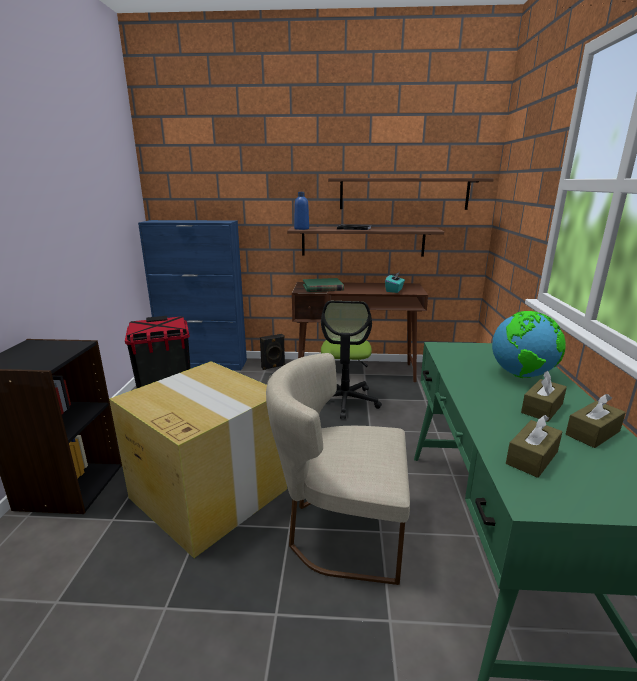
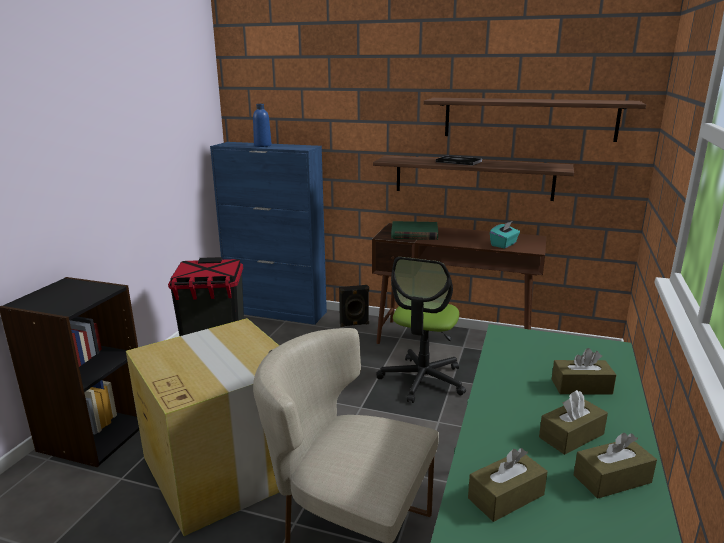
camera: 15 degrees right, 0 degrees up
blue bottle [294,192,309,230] -> blue bottle moved to [253,104,272,147]
globe [492,311,566,378] -> brown tissue box [552,348,616,395]

